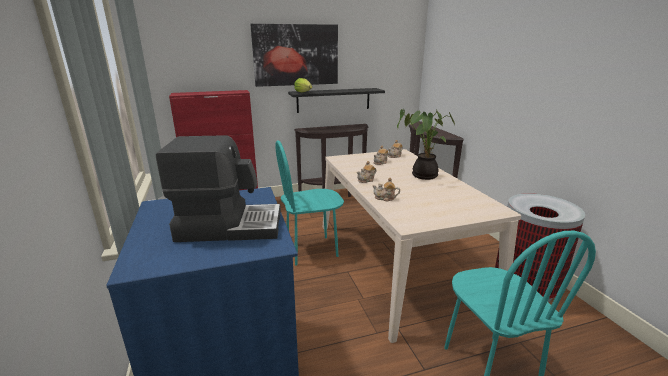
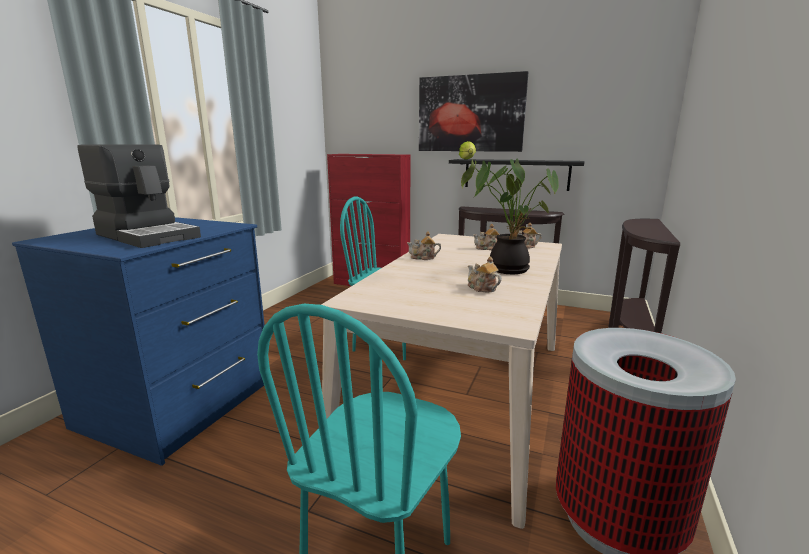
camera: 40 degrees right, 5 degrees down
teapot [372,178,400,201] -> teapot moved to [468,256,502,292]

